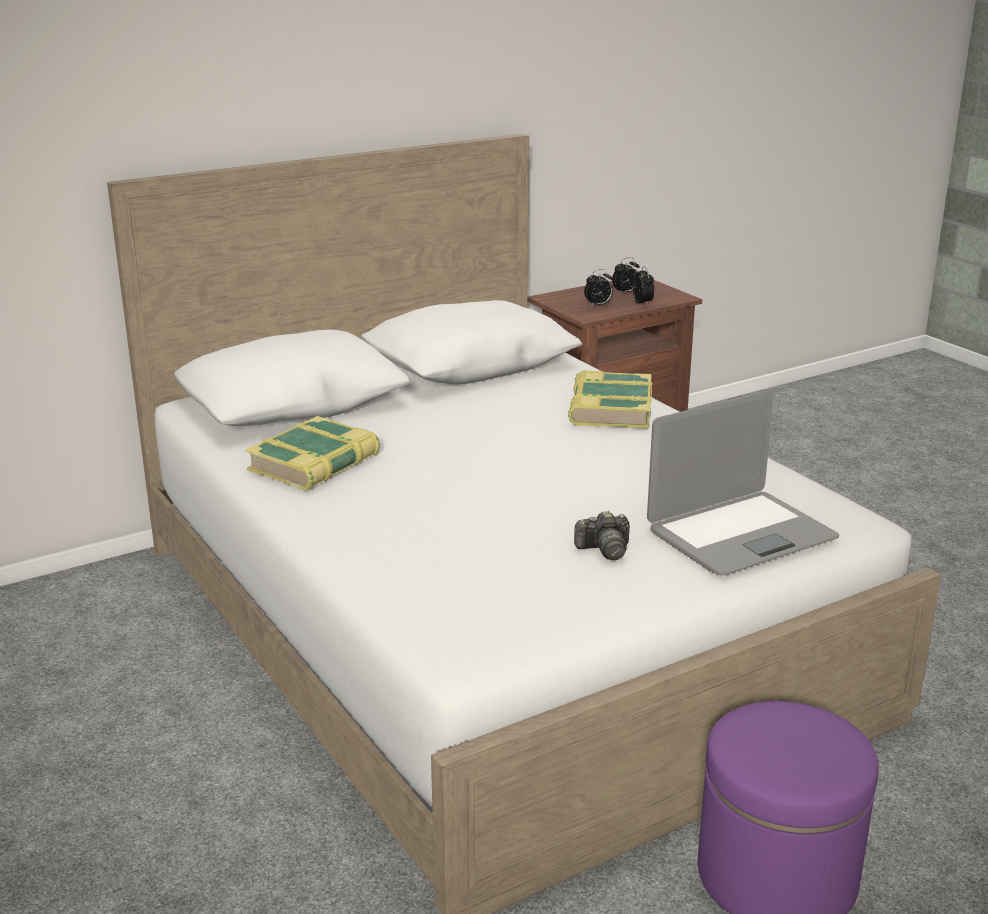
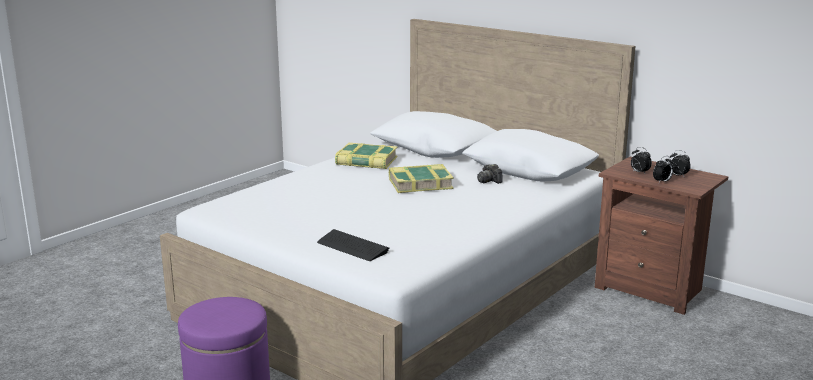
camera: 70 degrees right, 5 degrees down
book [568,370,652,428] -> book moved to [389,164,454,193]
camera [574,511,630,560] -> camera moved to [477,164,503,184]
laptop [647,390,839,576] -> keyboard [317,229,389,261]

